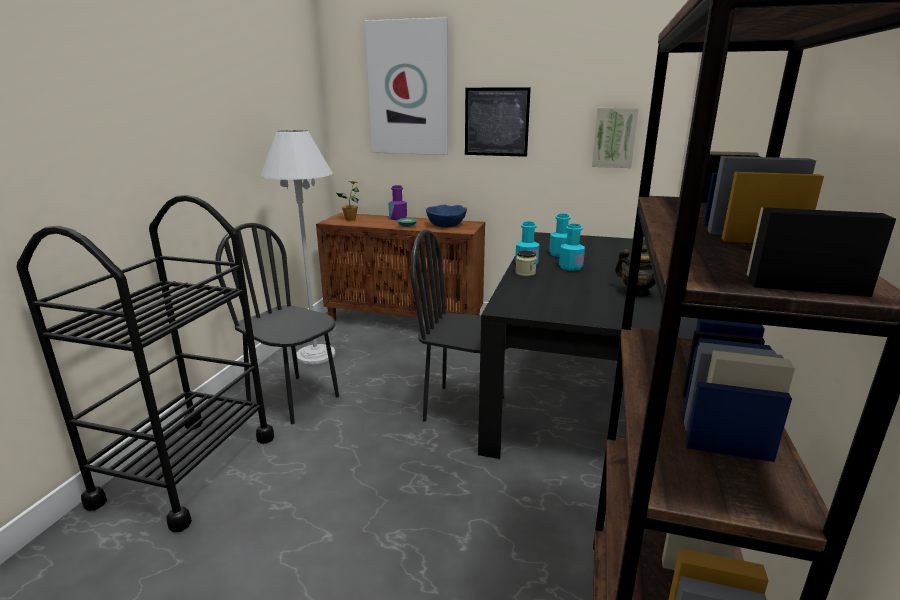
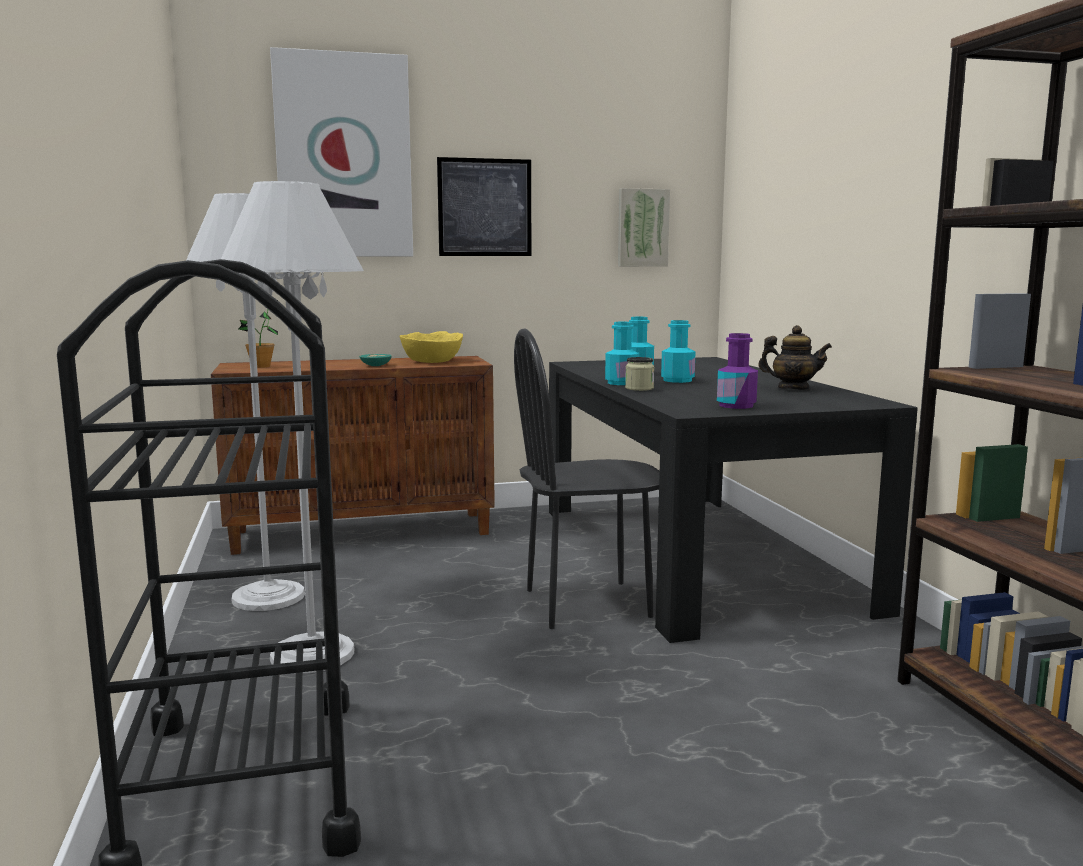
camera: 30 degrees left, 10 degrees down
black chair [215,223,339,424] -> white floor lamp [221,181,364,673]
purple bottle [389,185,407,220] -> purple bottle moved to [717,333,758,409]
blue bowl [426,204,467,227] -> yellow bowl [400,331,463,363]

